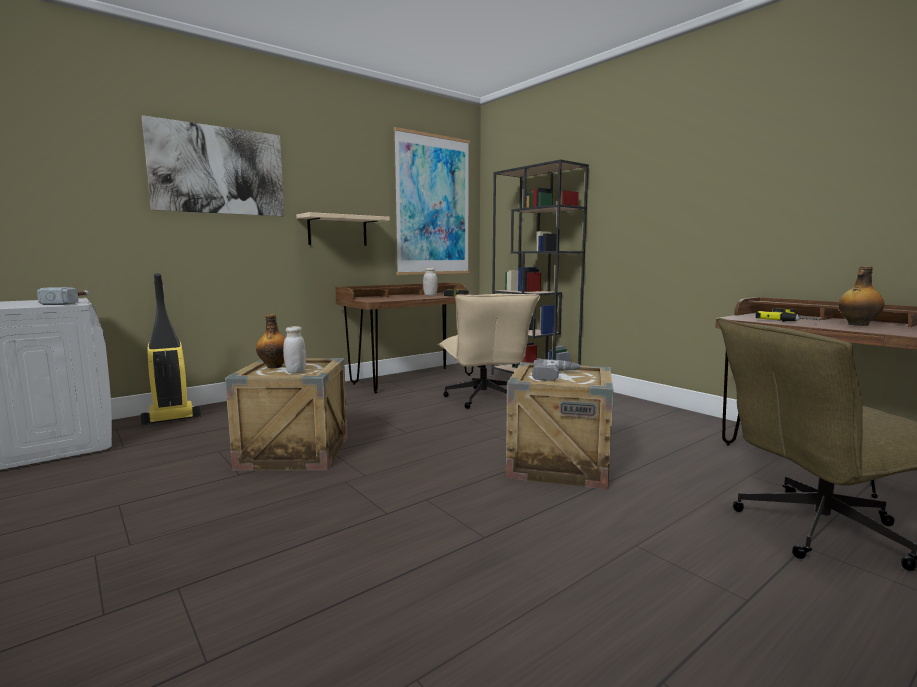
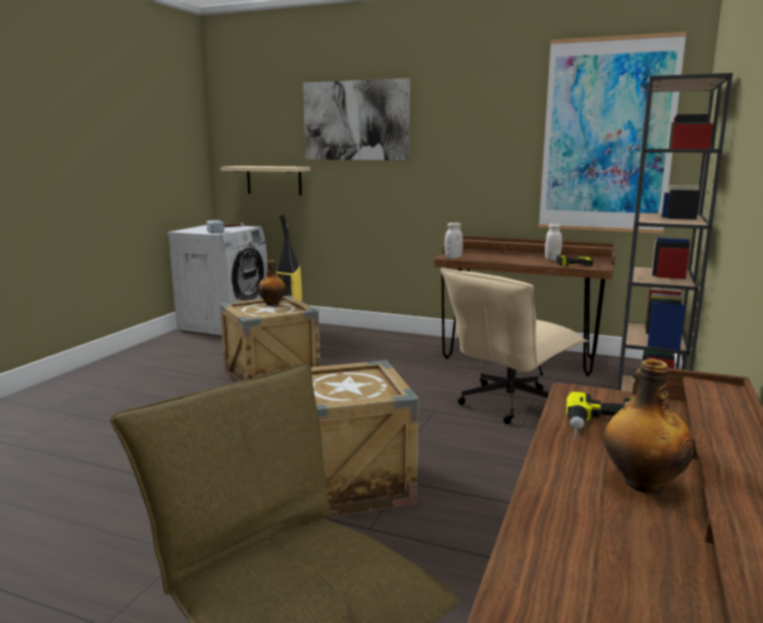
camera: 60 degrees right, 5 degrees up
white jar [283,326,306,374] -> white jar moved to [445,223,463,259]
beige shelf [296,212,390,246] -> beige shelf moved to [221,166,310,195]
power drill [532,359,582,381] -> none

